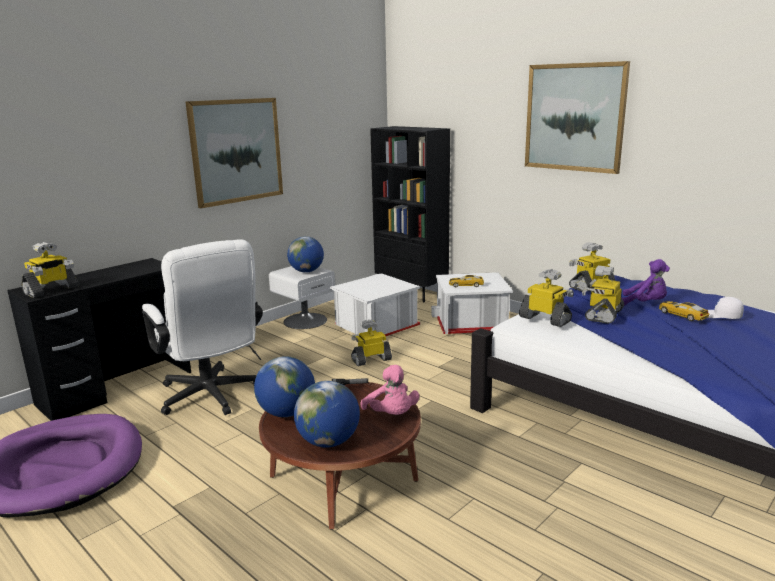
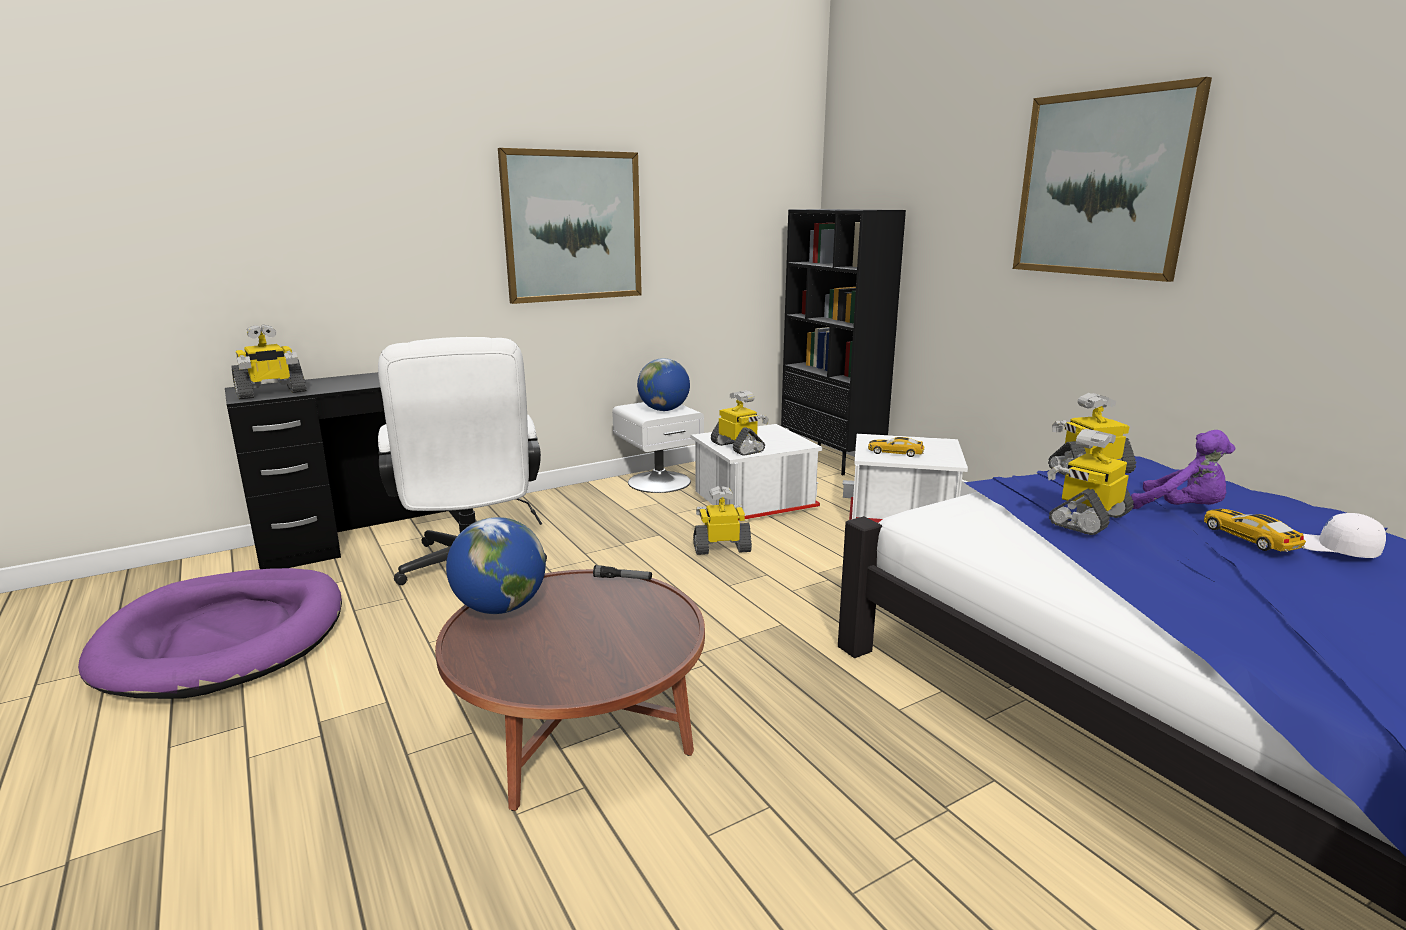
camera: 15 degrees right, 0 degrees up
globe [294,381,360,448] -> none
pink plush toy [360,365,419,415] -> none
toy robot [519,269,574,327] -> toy robot moved to [711,390,769,456]

